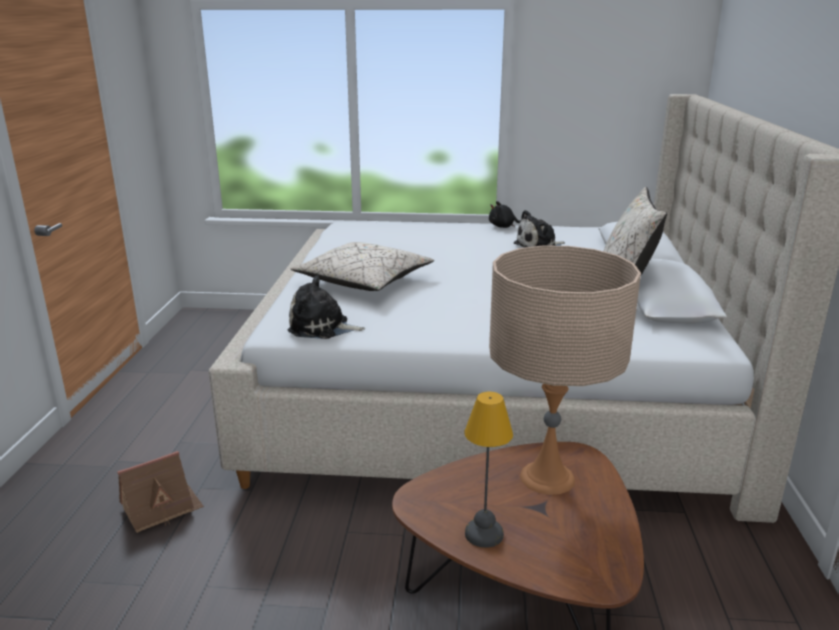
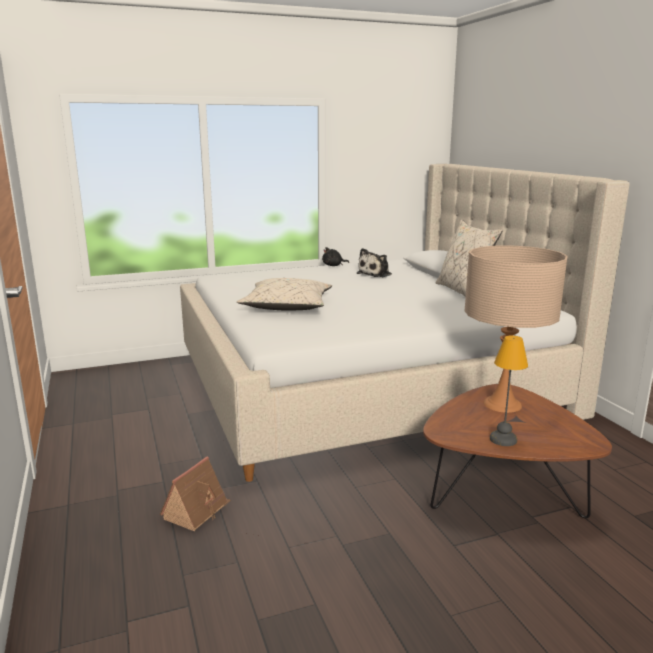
camera: 25 degrees left, 5 degrees down
plush toy [288,275,365,339] -> none

